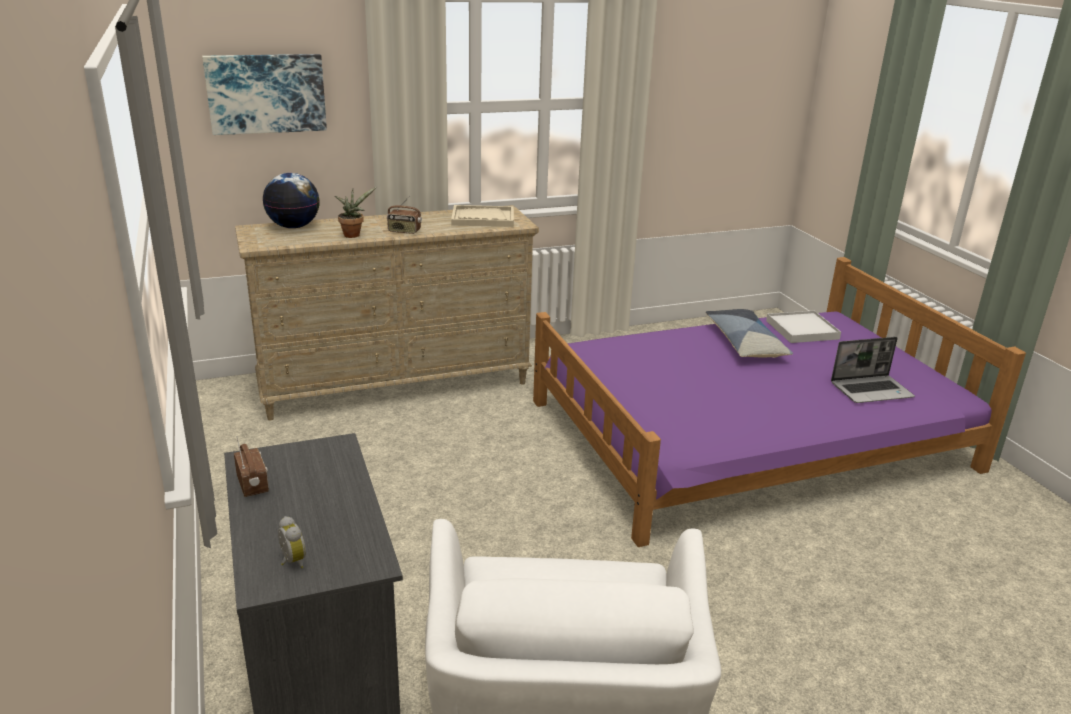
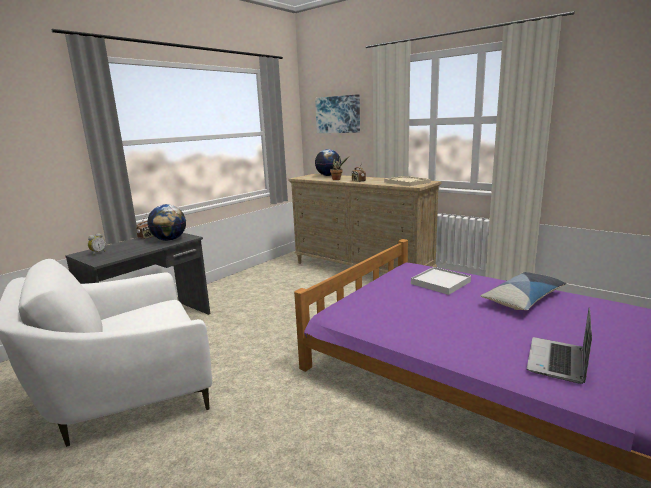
camera: 60 degrees right, 10 degrees down
white tray [766,311,841,343] -> white tray moved to [411,267,471,295]
laptop [831,337,915,403] -> laptop turned 75 degrees clockwise [527,307,592,384]
none -> globe [147,204,186,241]

